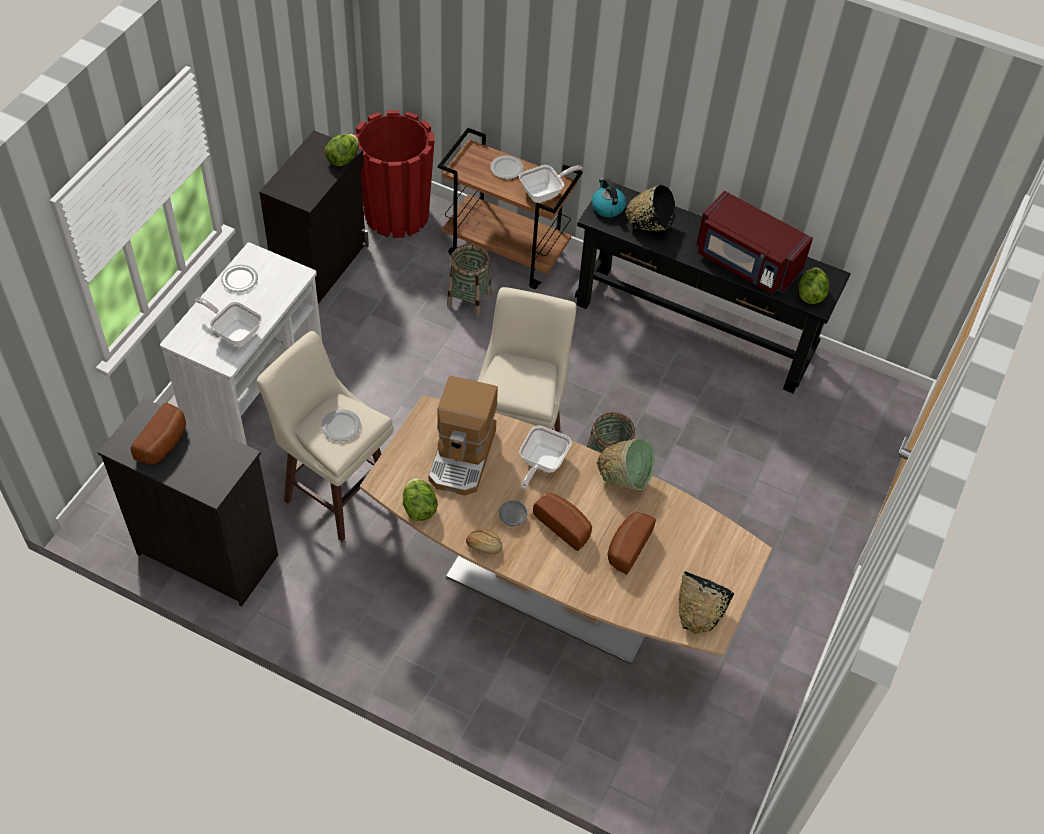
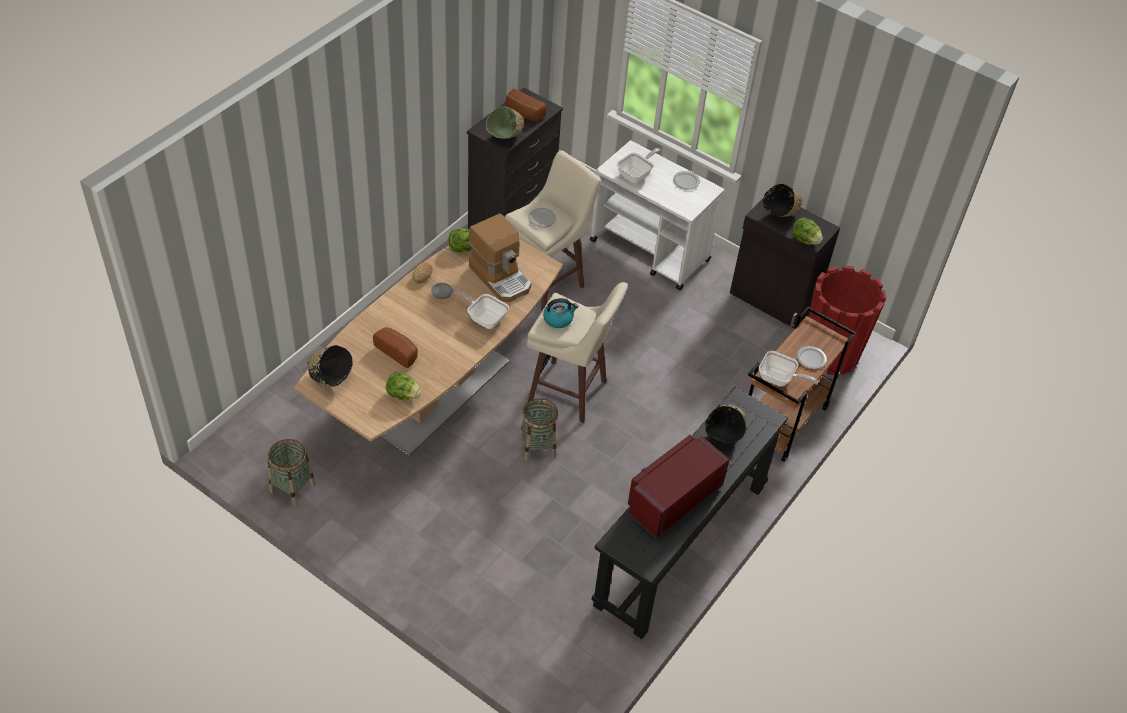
camera: 100 degrees right, 5 degrees down
coffee machine [429,376,498,495] -> coffee machine turned 150 degrees counterclockwise [469,213,531,302]
basket [447,244,492,317] -> basket moved to [268,439,316,507]
frying pan [519,165,582,203] -> frying pan turned 45 degrees counterclockwise [759,351,819,386]
bread [533,493,592,551] -> none
kettle [592,178,626,217] -> kettle moved to [543,298,579,328]
green bowl [597,438,655,490] -> green bowl moved to [486,106,524,139]
lettuce [799,268,829,304] -> lettuce moved to [386,372,421,400]
none -> black bowl [763,184,802,217]

